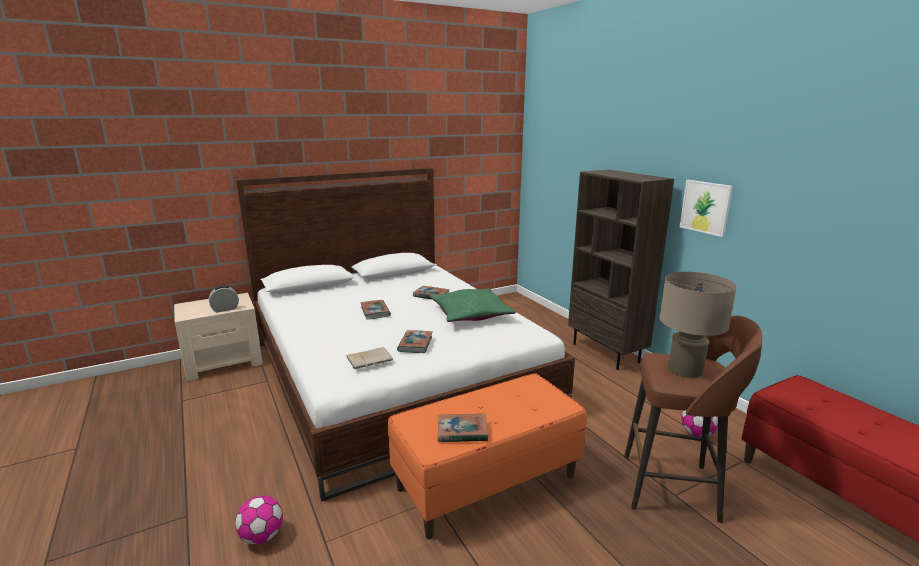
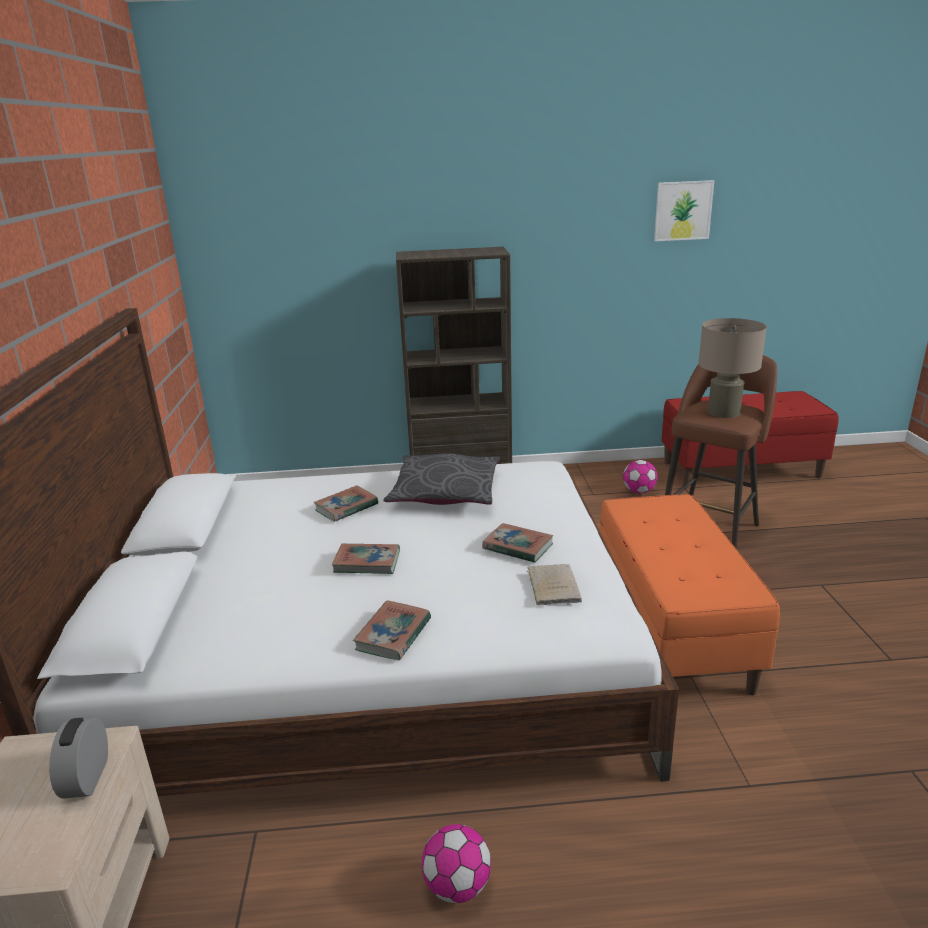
camera: 65 degrees left, 5 degrees up
football [235,496,283,544] -> football moved to [422,824,491,903]
green pillow [429,288,516,322] -> grey pillow [384,453,500,505]
book [438,414,488,442] -> book moved to [353,600,431,660]
picture [680,180,733,237] -> picture moved to [654,180,714,241]

